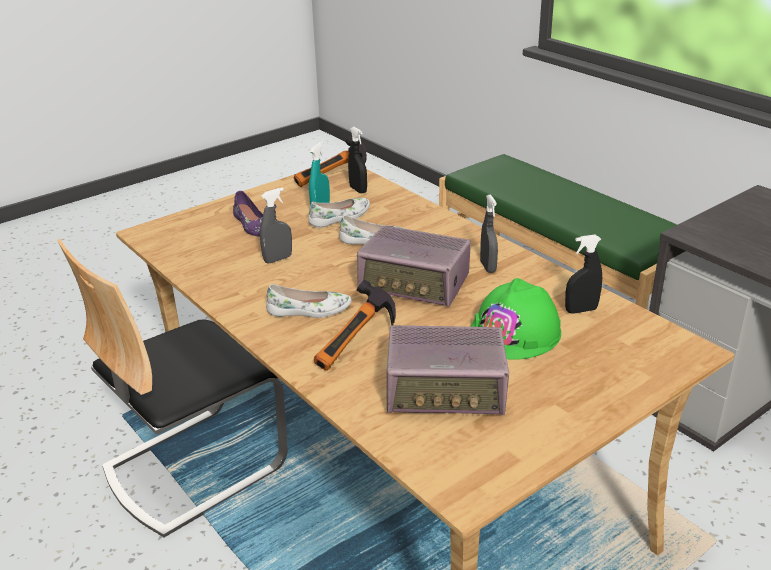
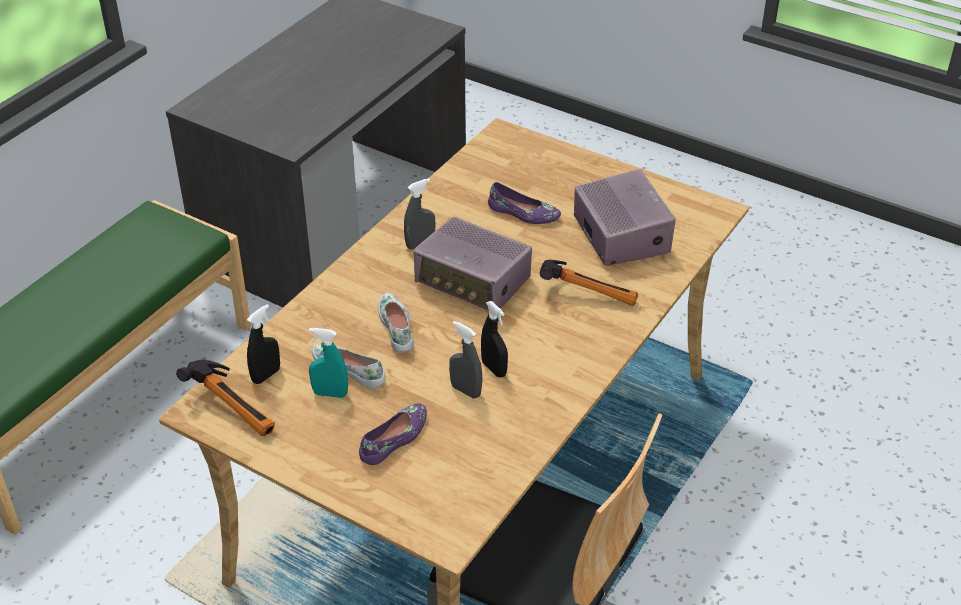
camera: 110 degrees left, 10 degrees up
white shoe [266,284,352,318] -> none
radio [357,226,471,307] -> radio turned 120 degrees clockwise [414,217,532,310]
green hard hat [470,278,561,360] -> purple shoe [488,182,561,224]
black spray bottle [565,235,602,314] -> black spray bottle moved to [481,301,508,377]

